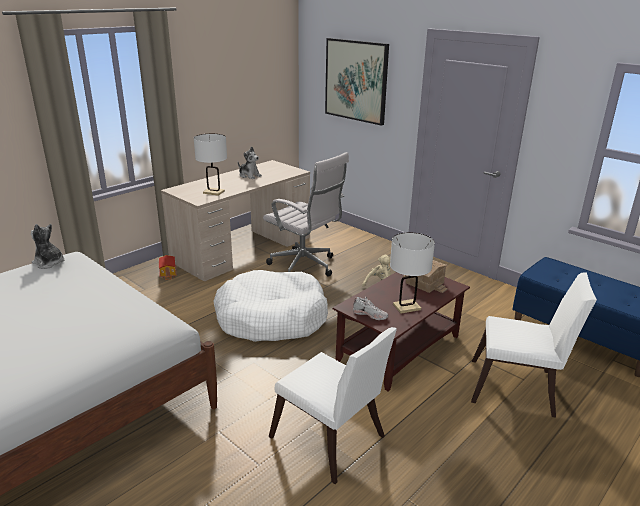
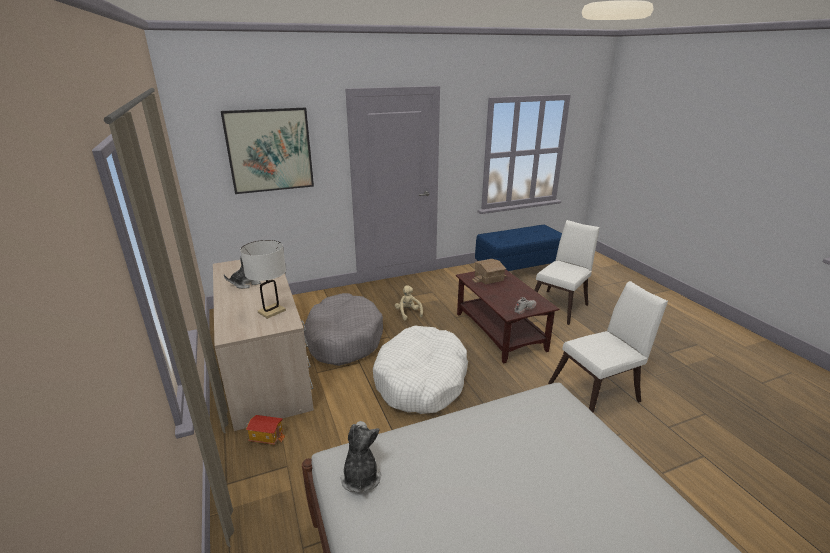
camera: 65 degrees left, 0 degrees up
plush toy [31,224,64,269] -> plush toy turned 120 degrees clockwise [340,421,381,493]
white office chair [263,152,349,277] -> grey dog bed [304,293,383,366]
white table lamp [390,232,435,314] -> none

